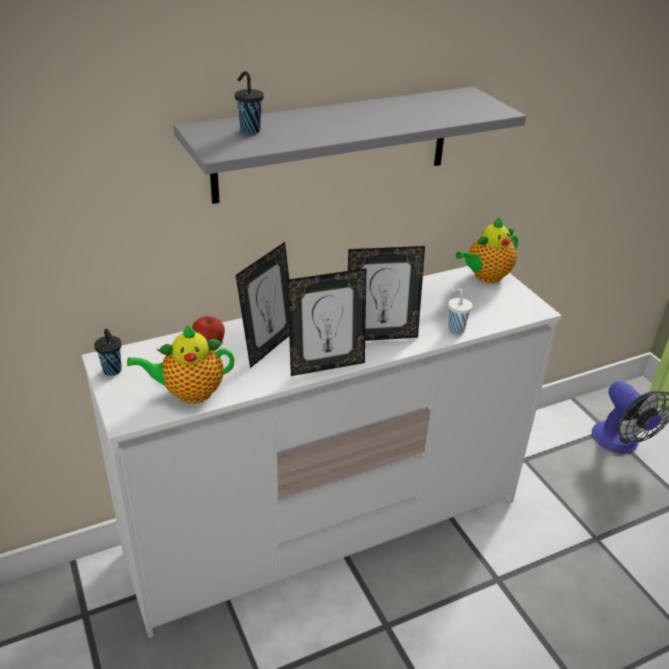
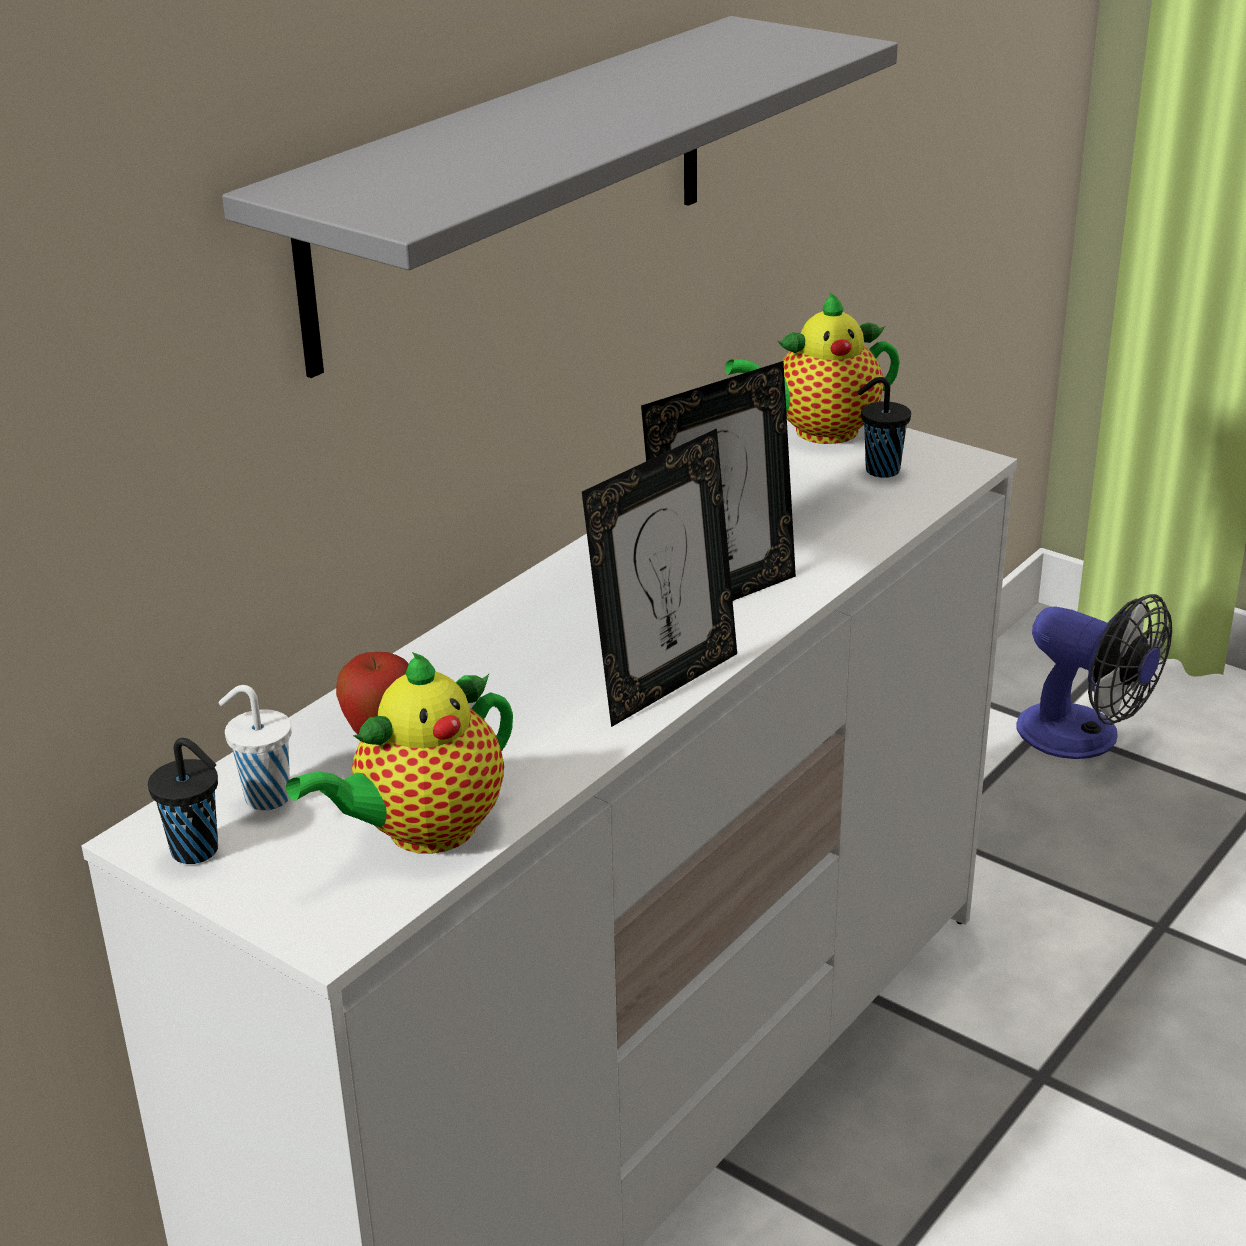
camera: 25 degrees left, 5 degrees down
black cup [235,71,264,134] -> black cup moved to [857,377,911,478]
picture frame [236,242,289,368] -> none
white cup [448,288,472,334] -> white cup moved to [219,685,292,810]
teapot [455,217,518,283] -> teapot turned 45 degrees clockwise [725,292,900,444]

